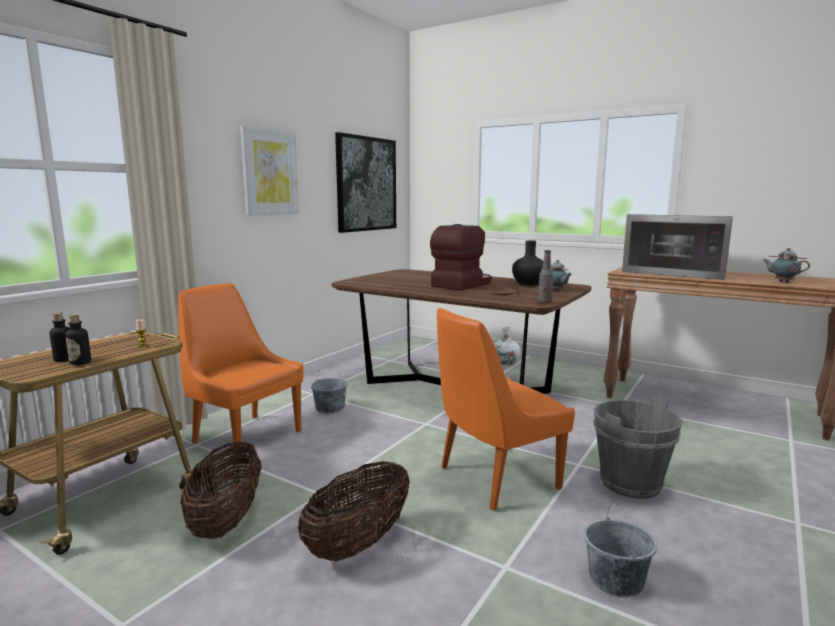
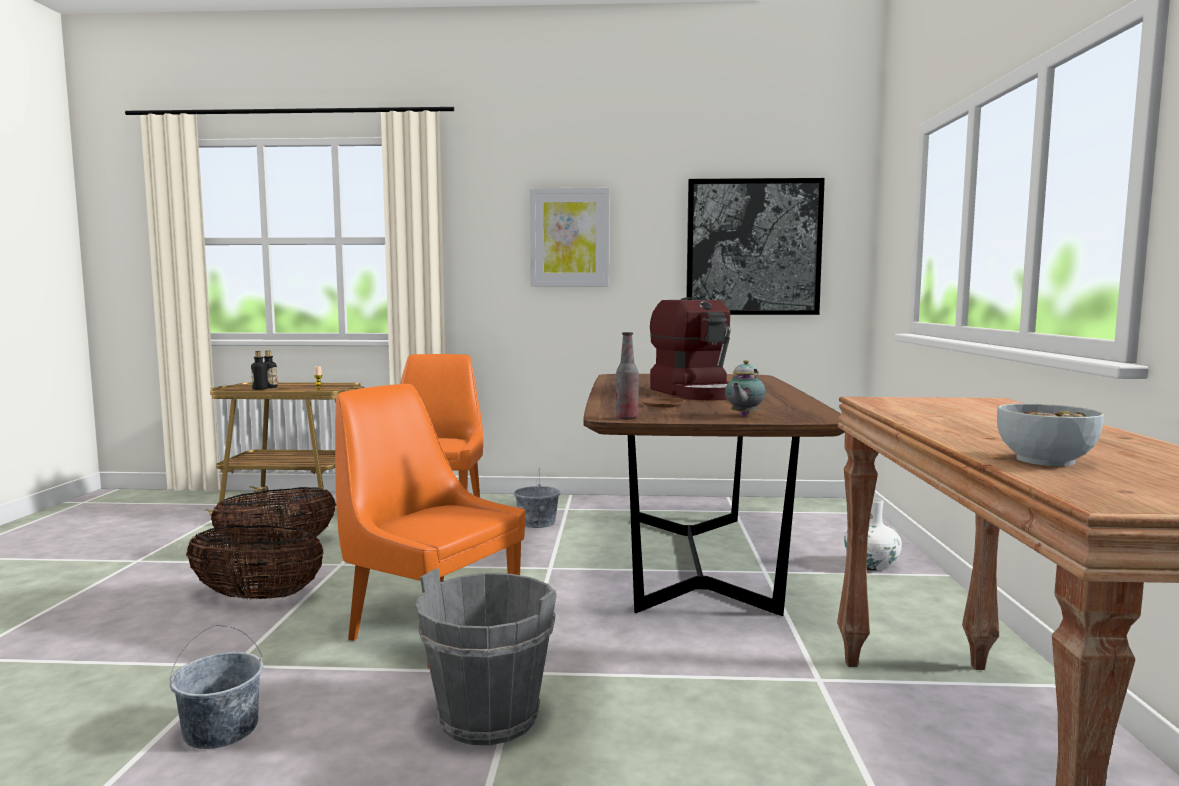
camera: 60 degrees right, 5 degrees down
coffee machine [430,224,492,290] -> coffee machine turned 60 degrees clockwise [650,297,731,400]
black vase [512,240,543,286] -> none
microwave [622,214,733,280] -> none
teapot [763,248,810,283] -> bowl [997,404,1104,466]

